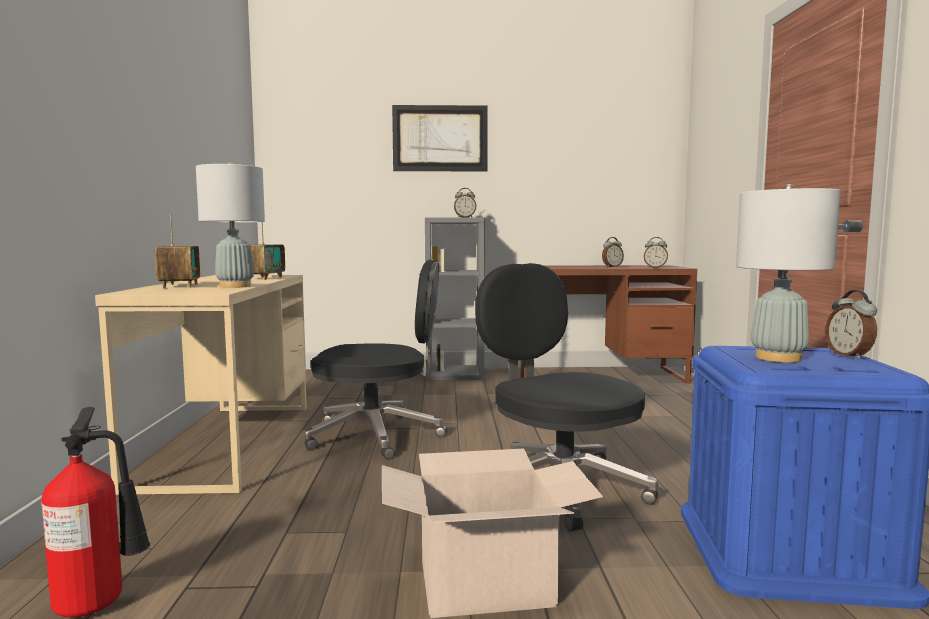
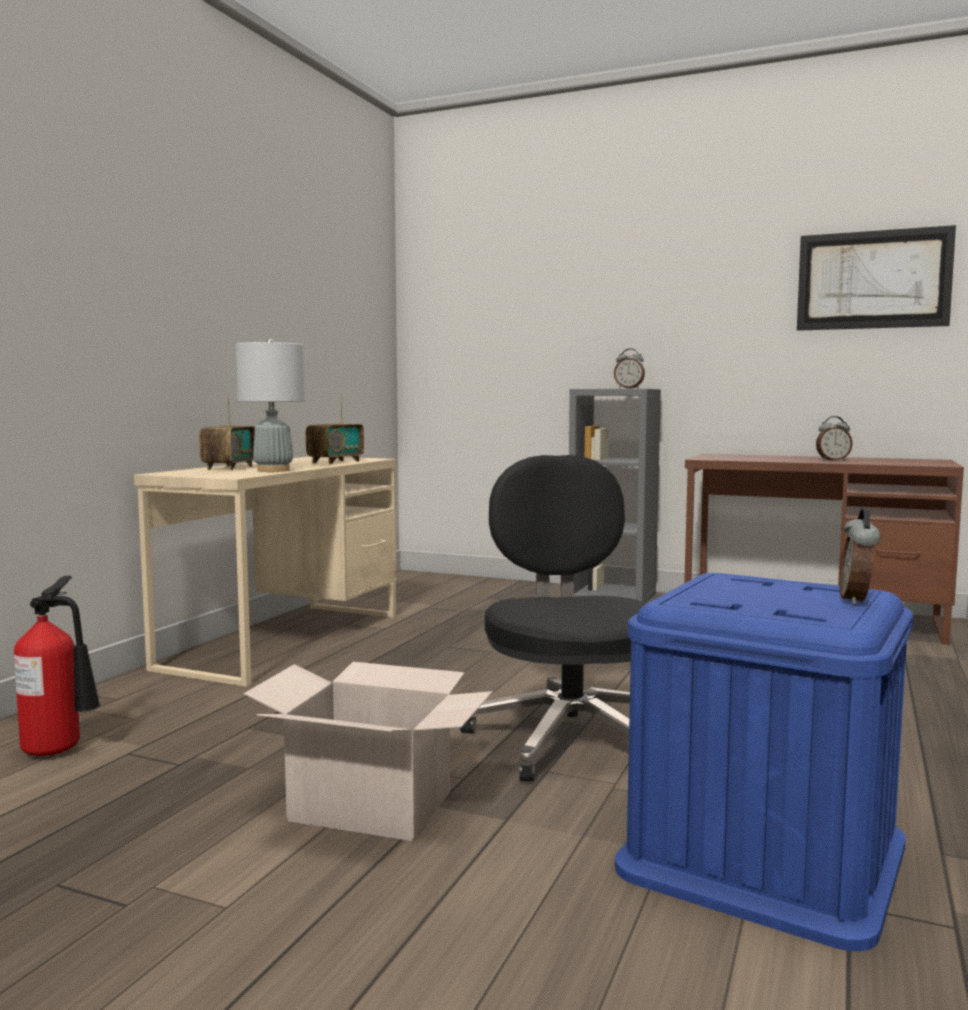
camera: 25 degrees right, 0 degrees up
black office chair [304,260,447,460] -> none
picture [392,105,488,171] -> picture moved to [797,225,956,331]
alarm clock [644,237,668,268] -> none
grey table lamp [736,184,841,363] -> none

